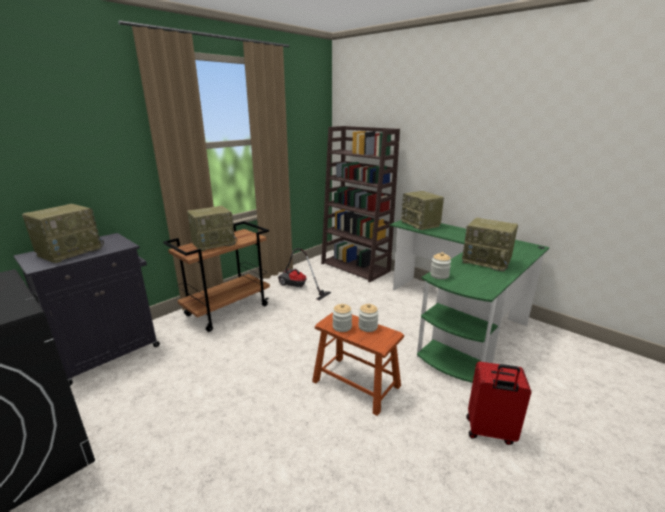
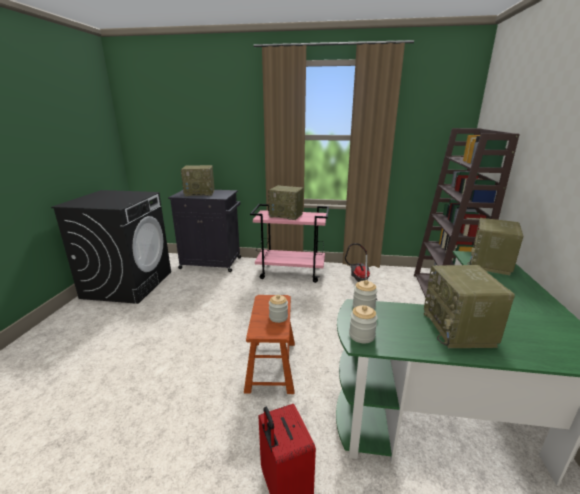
camera: 55 degrees right, 0 degrees up
brown cart [163,221,270,332] -> pink cart [250,204,329,283]
jar [333,304,352,332] -> jar moved to [349,305,377,343]

